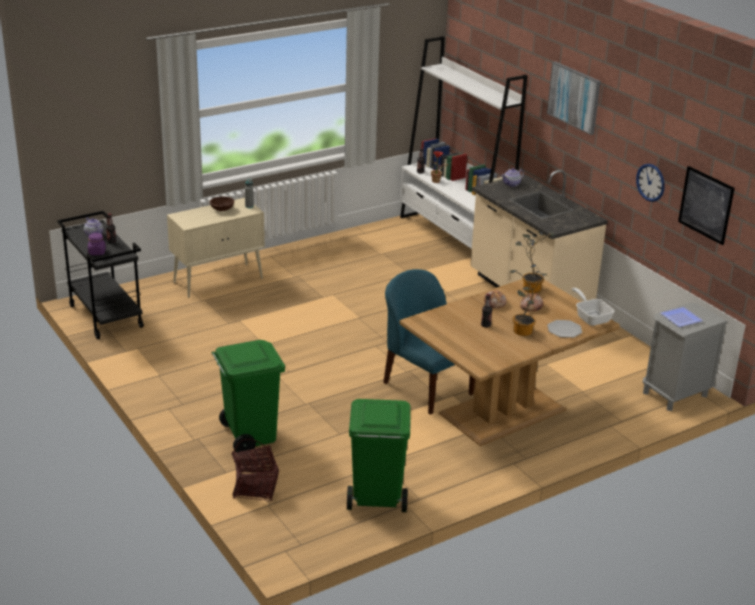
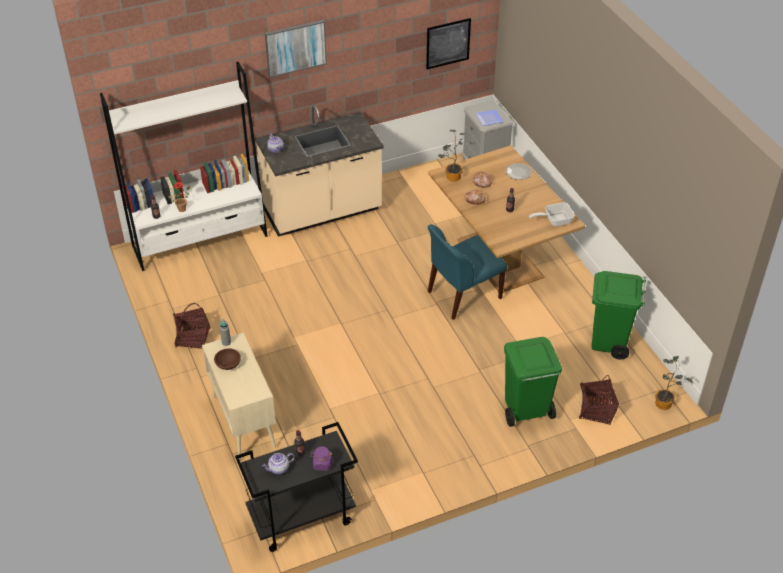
camera: 80 degrees left, 15 degrees up
potted plant [510,264,547,336] -> potted plant moved to [655,356,693,410]
frying pan [572,288,614,326] -> frying pan moved to [529,202,575,226]
wall clock [636,164,665,202] -> none
none -> basket [173,303,210,349]

